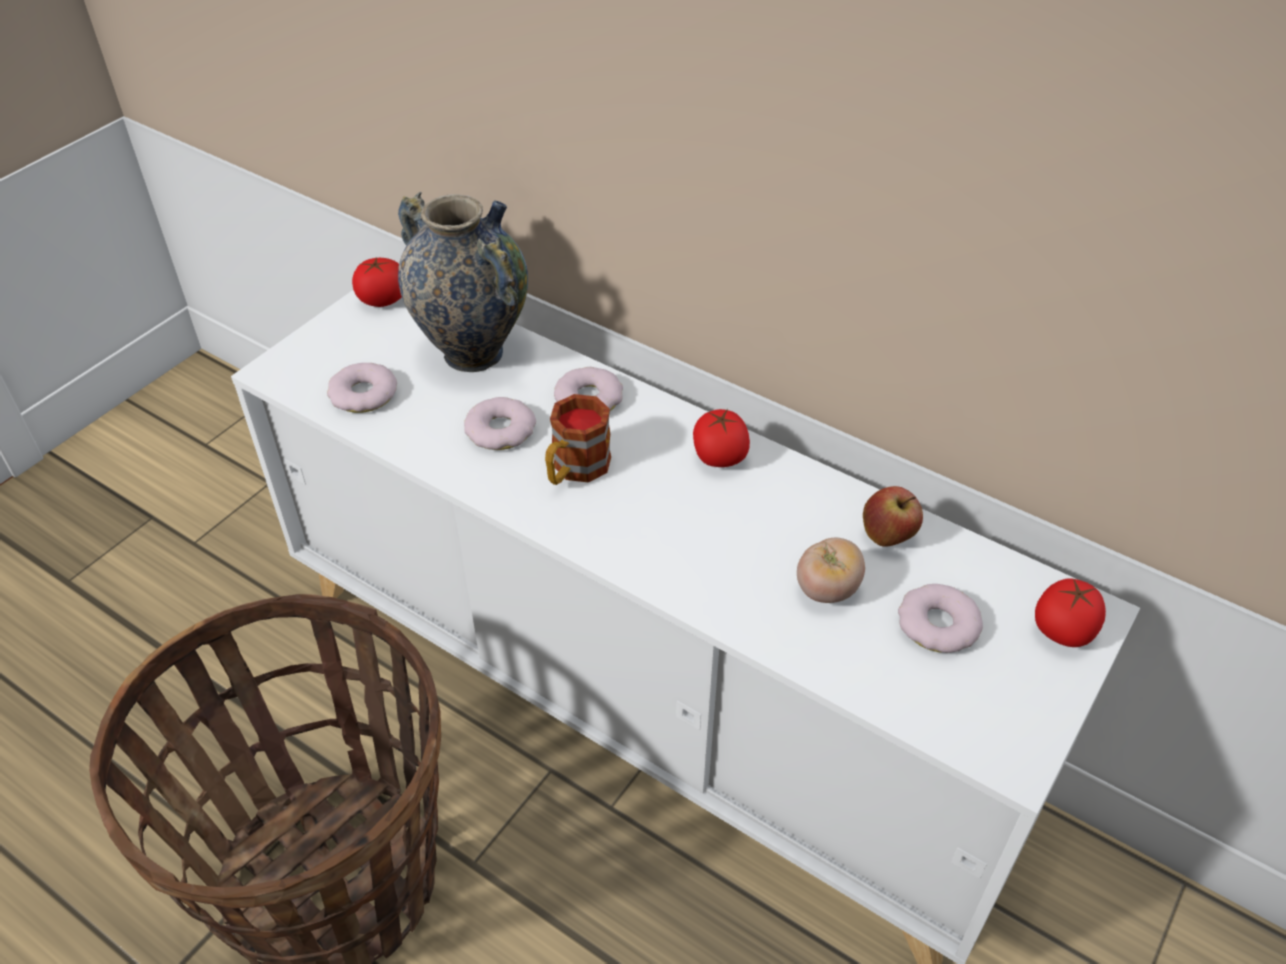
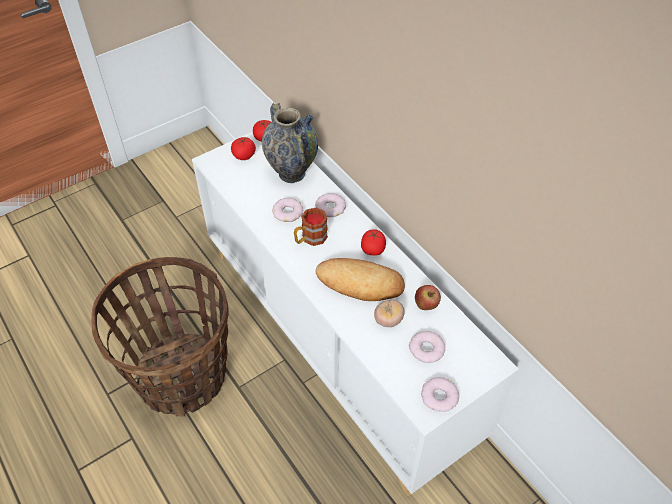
camera: 20 degrees right, 5 degrees up
donut [327,363,397,413] -> donut moved to [421,377,459,412]
tomato [1035,578,1106,647] -> tomato moved to [231,137,256,160]
none -> bread [315,258,405,301]

